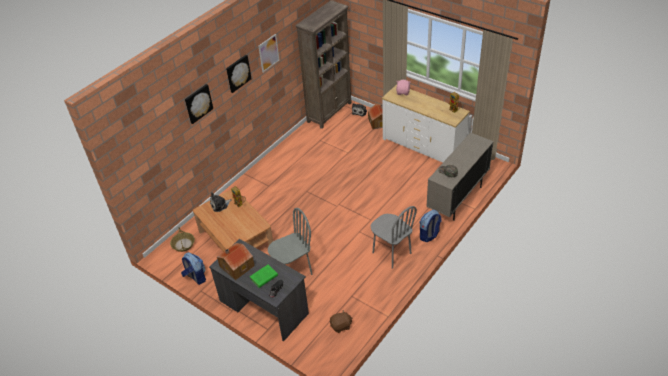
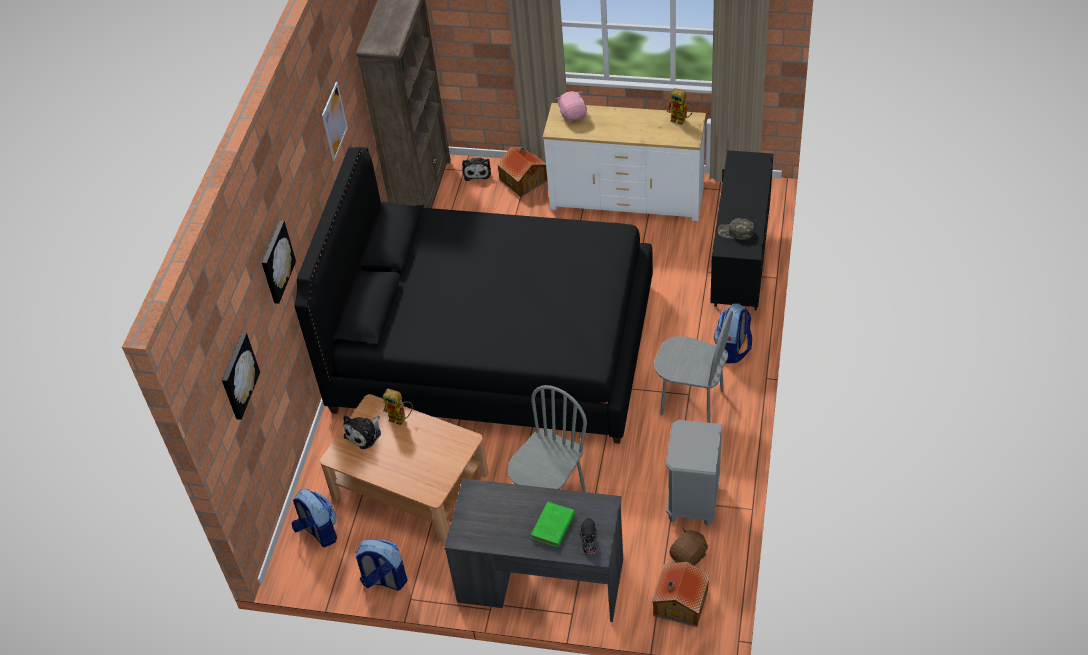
camera: 25 degrees left, 5 degrees up
basket [170,227,195,252] -> backpack [291,488,337,547]
toy house [217,243,255,280] -> toy house moved to [652,562,710,627]
picture [226,55,252,93] -> picture moved to [222,333,260,420]
beige cabinet [426,132,494,221] -> black cabinet [710,150,773,310]
none -> black bed [294,147,653,444]
none -> grey nightstand [666,420,722,526]

